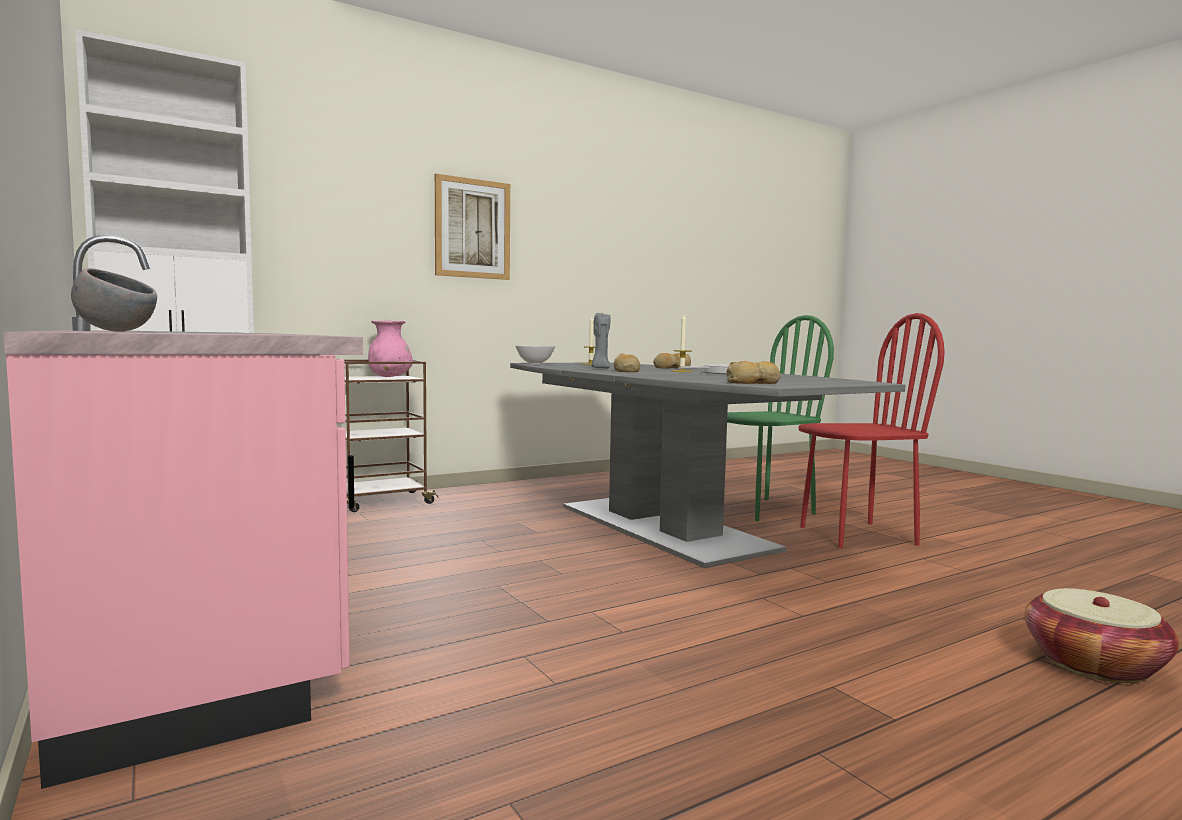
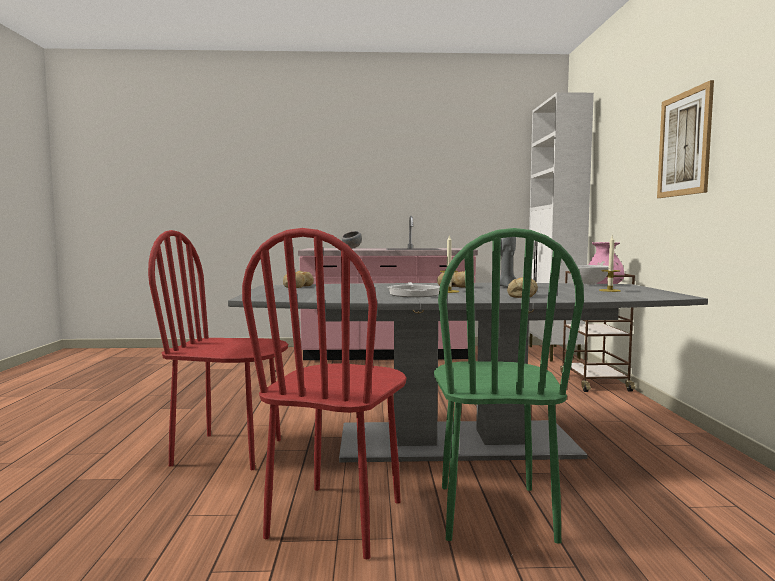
camera: 120 degrees right, 0 degrees up
basket [1025,588,1179,683] -> none
none -> red chair [148,230,288,470]

